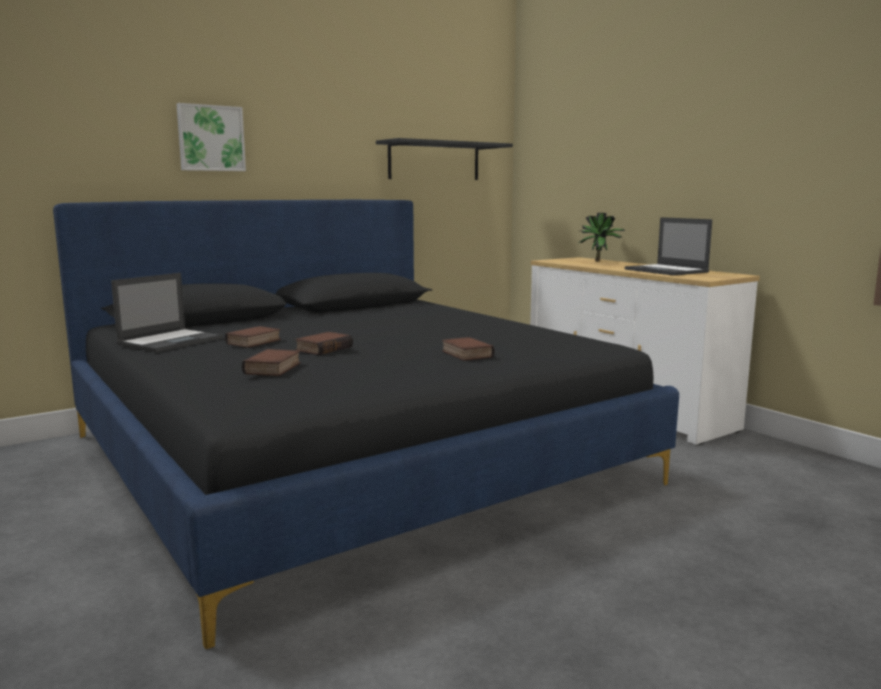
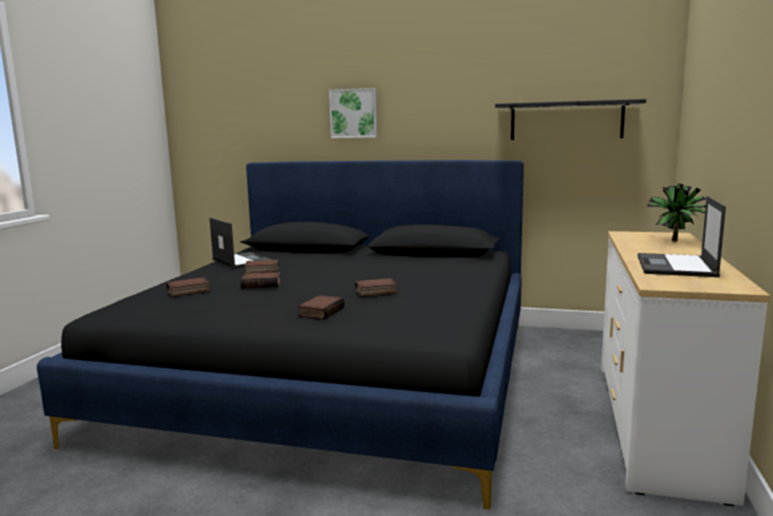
camera: 50 degrees right, 0 degrees up
laptop [111,273,223,352] -> laptop turned 120 degrees counterclockwise [210,218,273,269]
none -> book [355,278,398,297]

